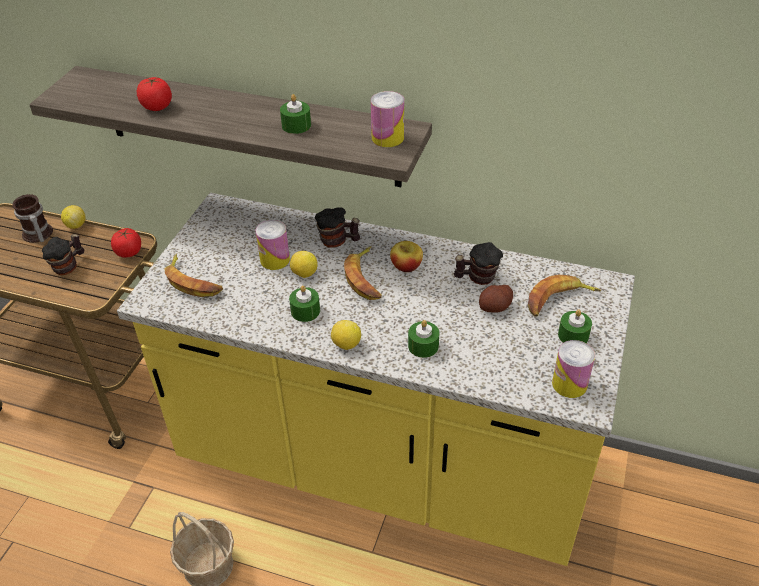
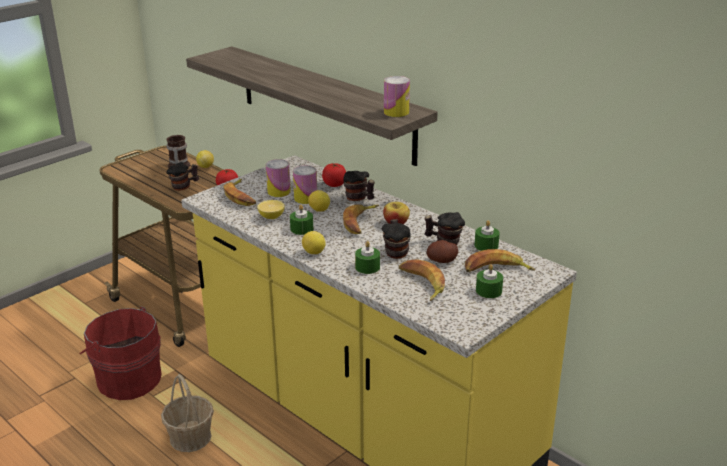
camera: 25 degrees right, 15 degrees down
tomato [137,77,172,111] -> tomato moved to [322,163,346,187]
green candle [280,94,311,134] -> green candle moved to [475,220,500,251]
can [552,340,595,398] -> can moved to [266,159,291,197]
none -> red bucket [80,306,162,400]
none -> lemon [257,200,285,219]
none -> mug [382,219,411,259]
none -> banana [399,260,445,301]

